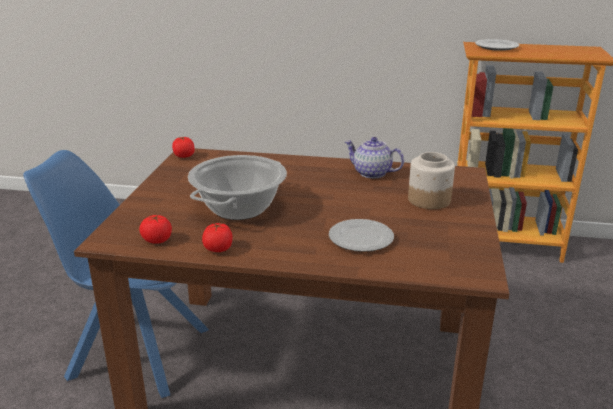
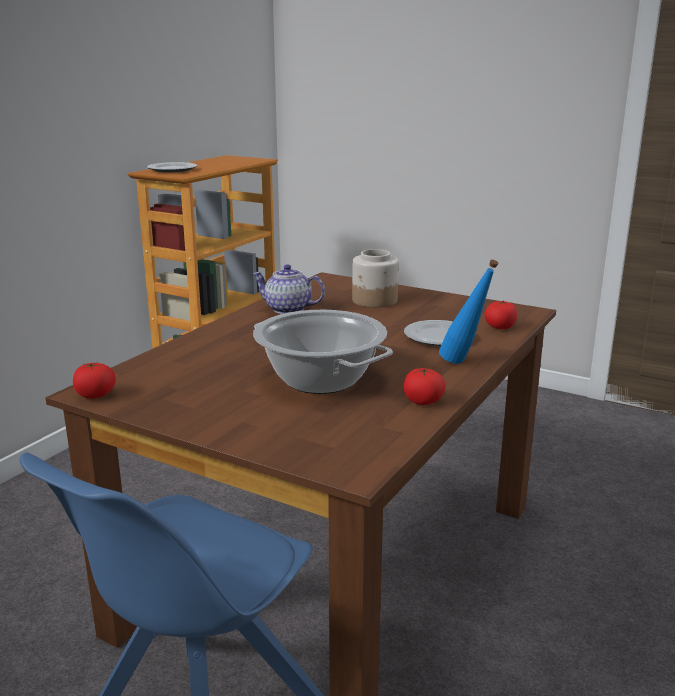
camera: 70 degrees left, 5 degrees down
tomato [139,215,172,244] -> tomato moved to [485,301,517,329]
teapot [345,137,404,179] -> teapot turned 60 degrees clockwise [252,264,325,314]
none -> blue bottle [439,260,499,364]

